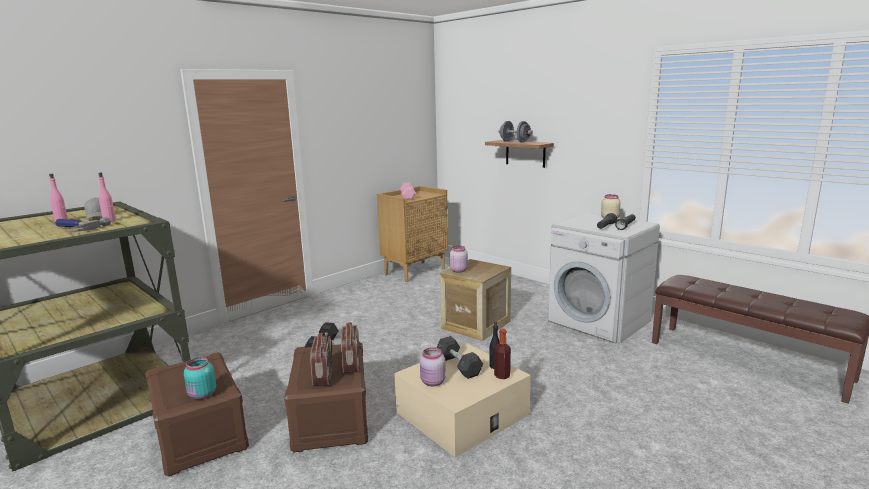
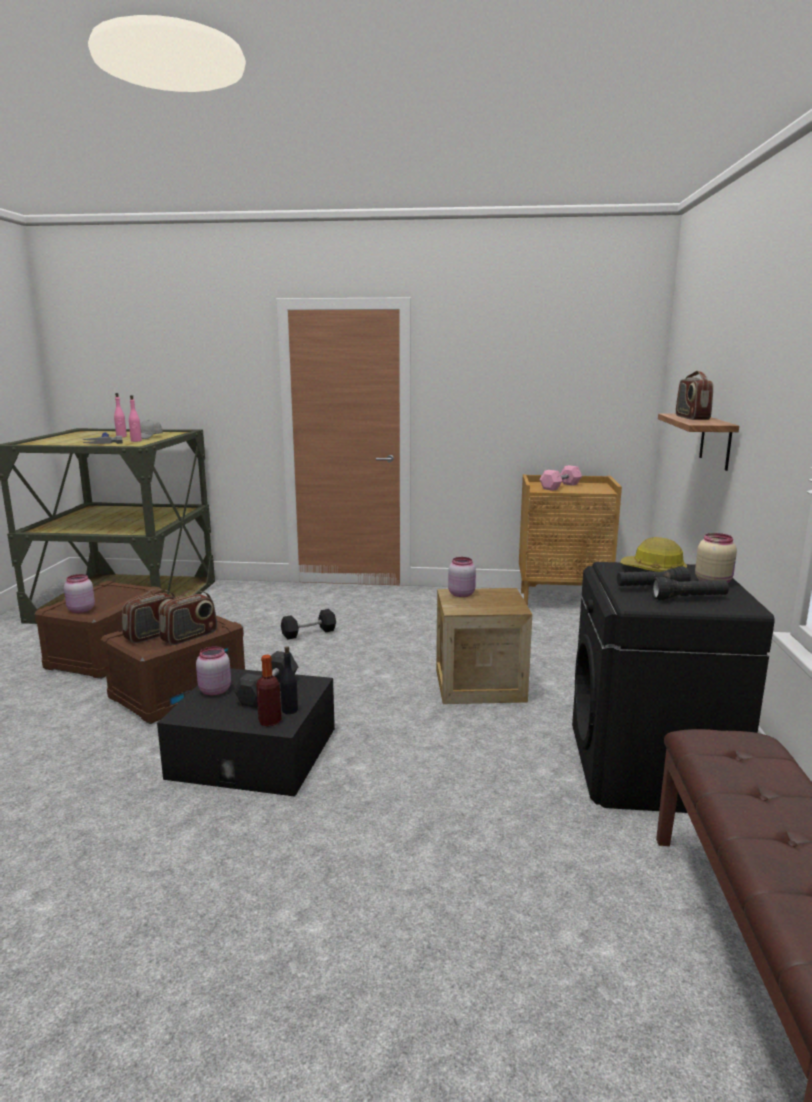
camera: 50 degrees right, 0 degrees up
turquoise jar [184,357,216,400] -> pink jar [64,574,95,613]
beige storage box [394,343,531,458] -> black storage box [157,668,335,797]
grey dumbbell [498,121,533,142] -> radio [676,371,713,420]
white washing machine [548,213,660,343] -> black washing machine [572,562,775,813]
none -> hard hat [621,537,687,572]

